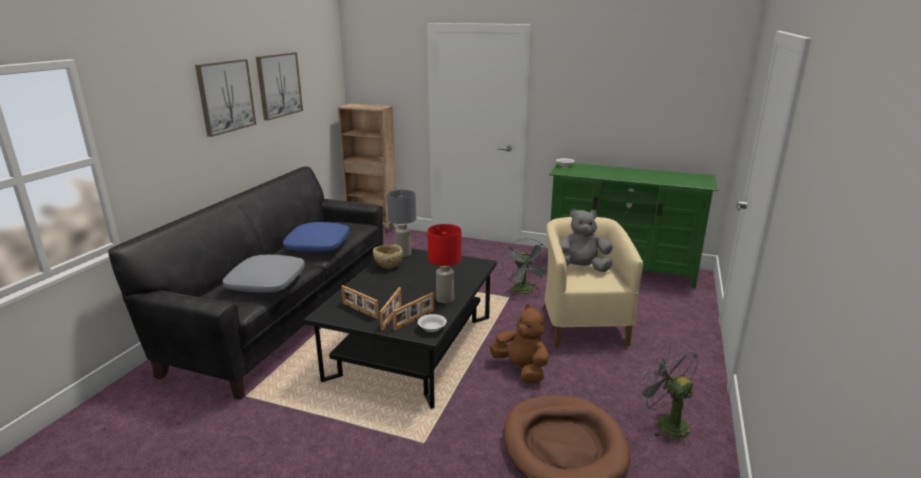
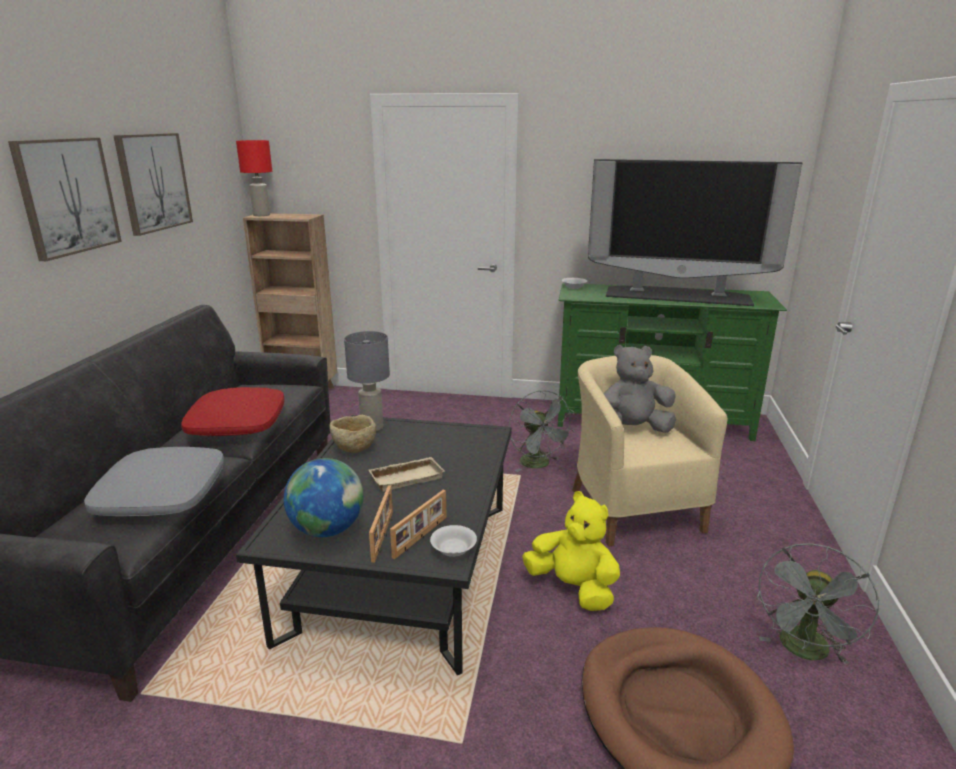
camera: 10 degrees left, 0 degrees up
blue pillow [283,222,349,252] -> red pillow [181,387,285,436]
picture frame [341,285,379,319] -> globe [284,458,363,537]
red table lamp [427,224,461,303] -> red table lamp moved to [236,140,272,216]
brown plush toy [490,304,549,383] -> yellow plush toy [522,491,620,611]
grey fan [637,345,698,445] -> grey fan turned 105 degrees counterclockwise [757,543,879,664]
none -> beige tray [369,457,445,492]
none -> television [588,159,802,306]

